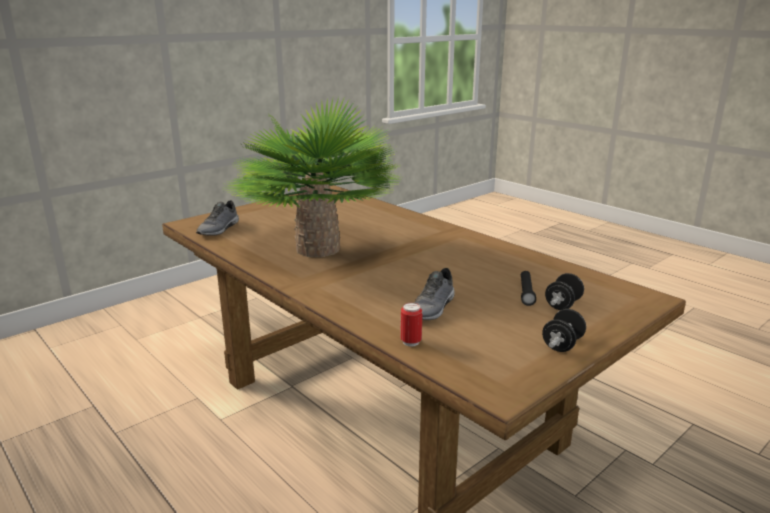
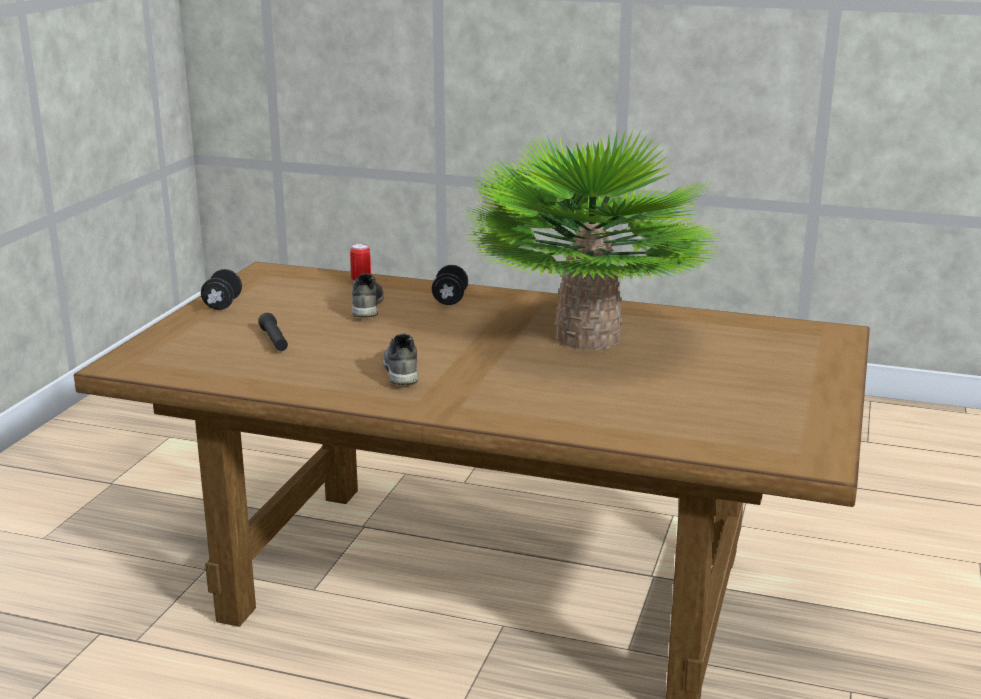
camera: 150 degrees right, 0 degrees up
grey shoe [196,200,239,236] -> grey shoe moved to [383,334,419,385]
black dumbbell [545,273,584,310] -> black dumbbell moved to [432,265,468,305]

